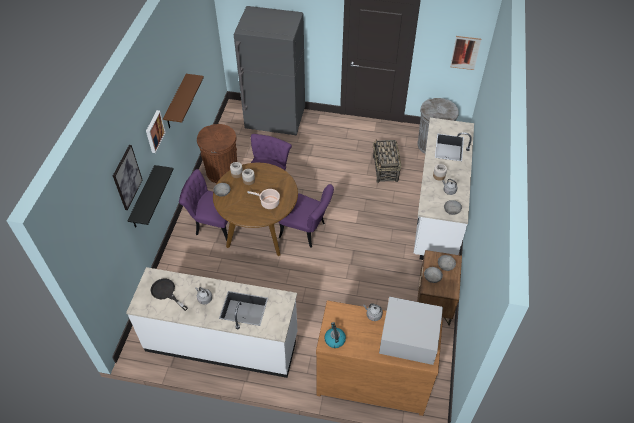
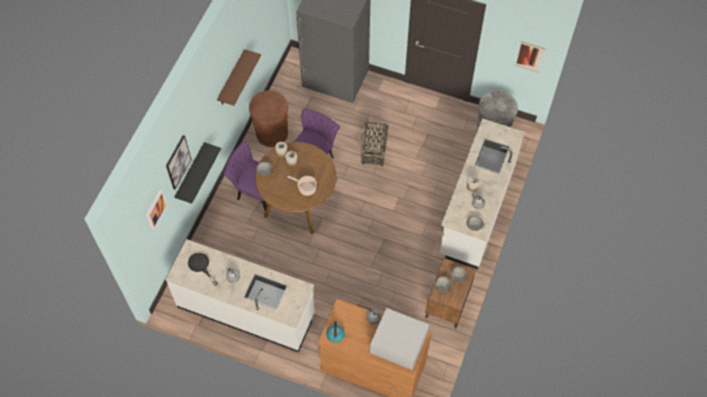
camera: 10 degrees right, 10 degrees up
picture [146,110,166,153] -> picture moved to [146,190,167,229]
purple chair [278,184,334,248] -> none
basket [373,139,401,183] -> basket moved to [361,120,389,167]

